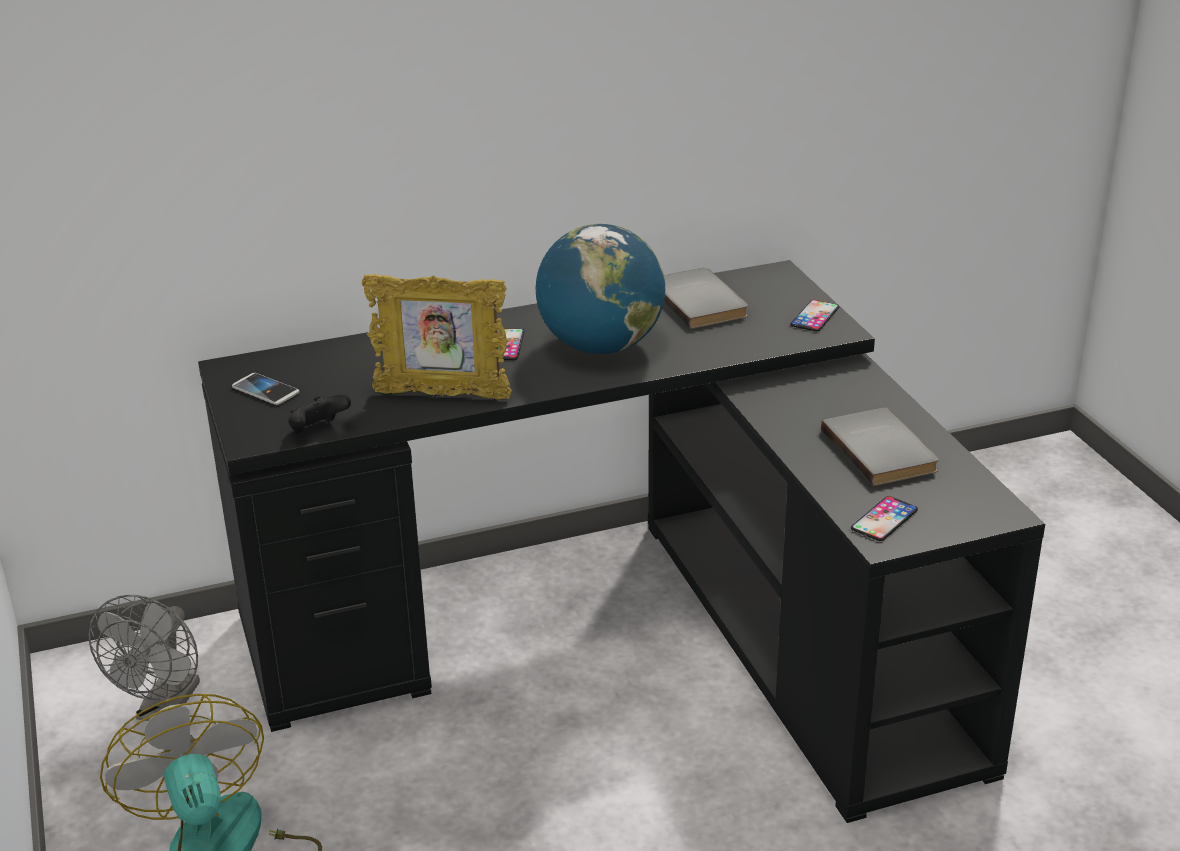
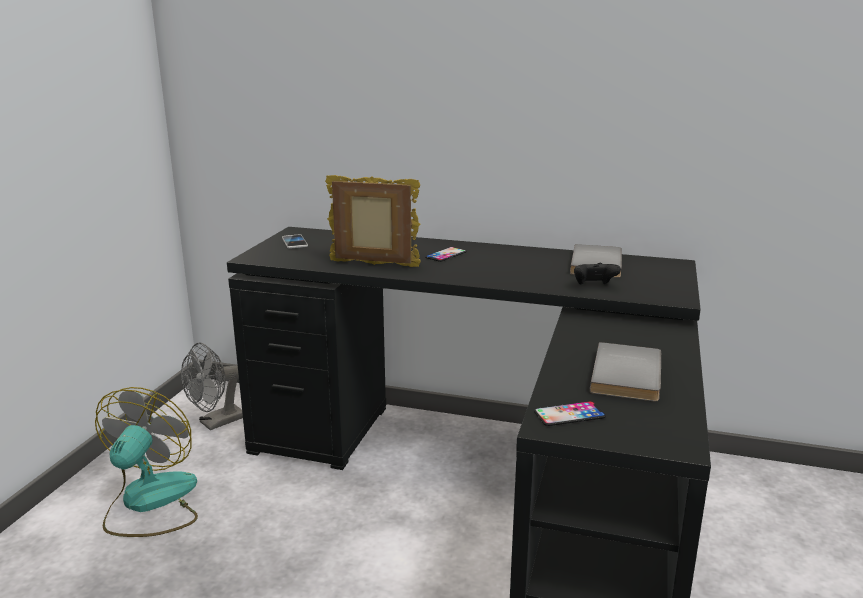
camera: 35 degrees right, 10 degrees down
black game controller [288,395,351,433] -> black game controller moved to [574,263,621,285]
picture frame [362,274,512,399] -> picture frame turned 150 degrees clockwise [325,175,421,267]
globe [536,224,665,354] -> none
phone [790,300,839,331] -> none

